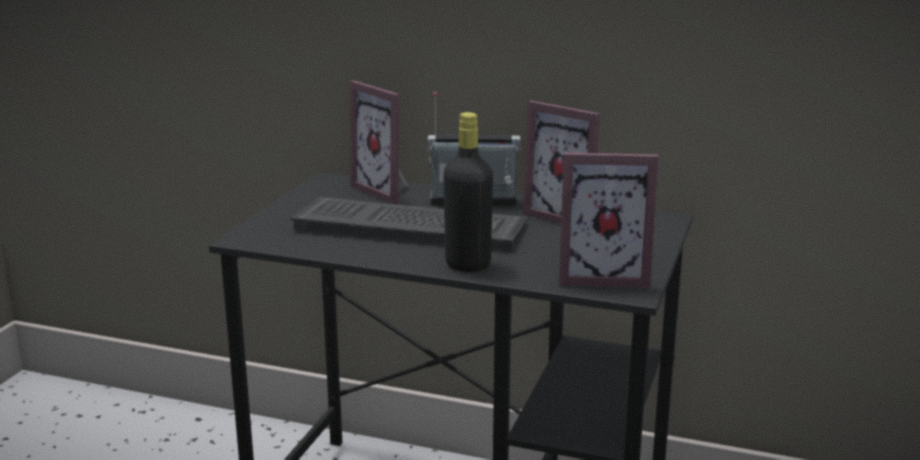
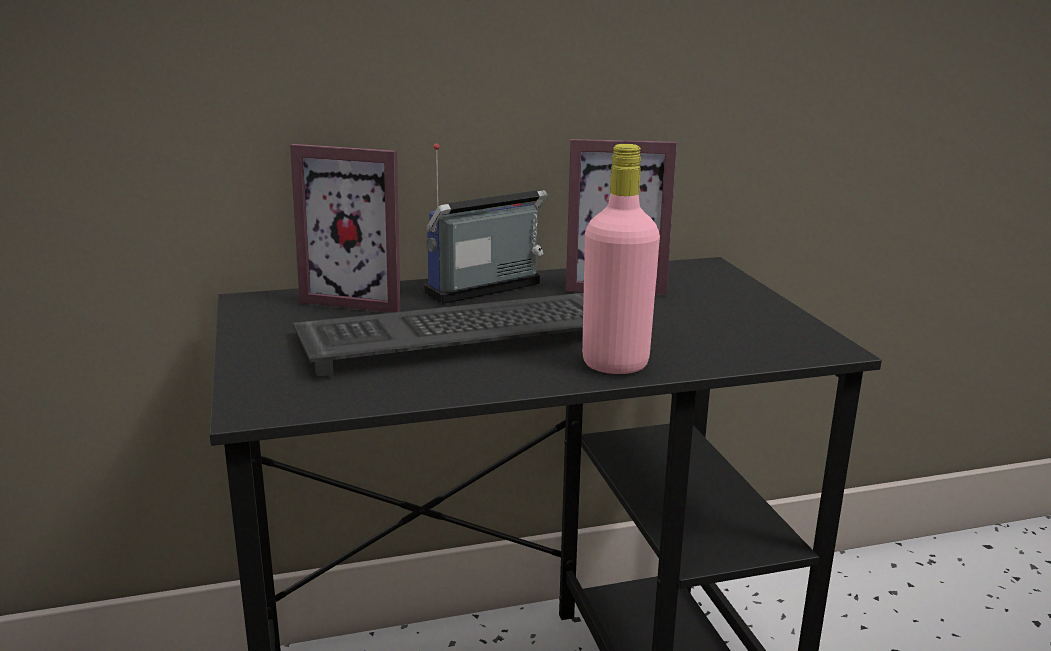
camera: 35 degrees left, 0 degrees up
black bottle [443,112,493,272] -> pink bottle [582,144,660,374]
picture frame [559,153,659,288] -> none

